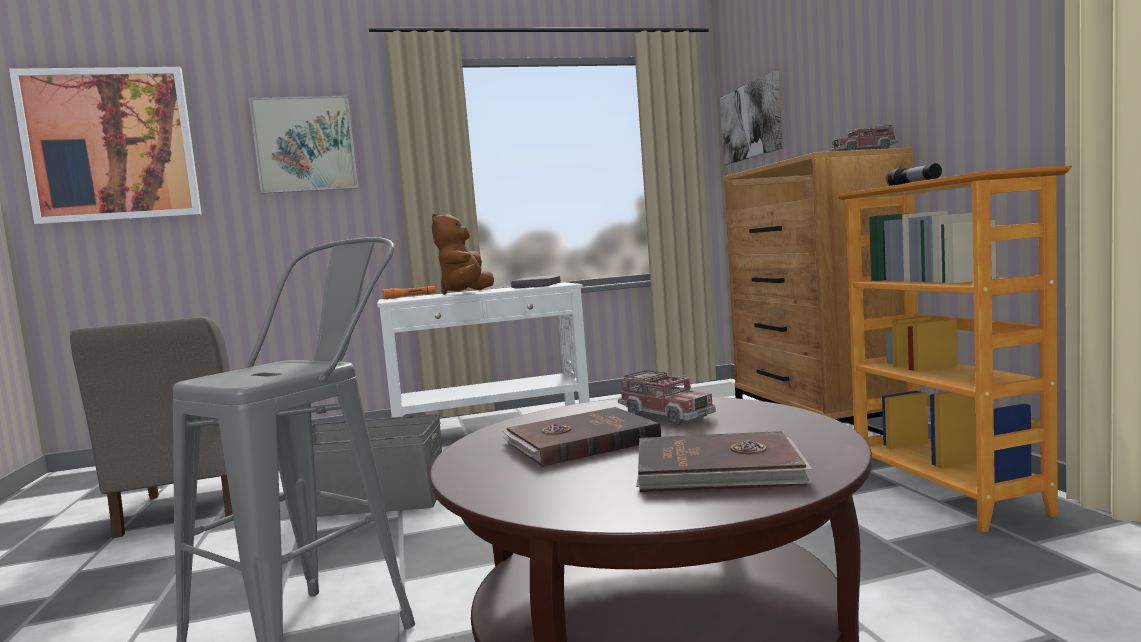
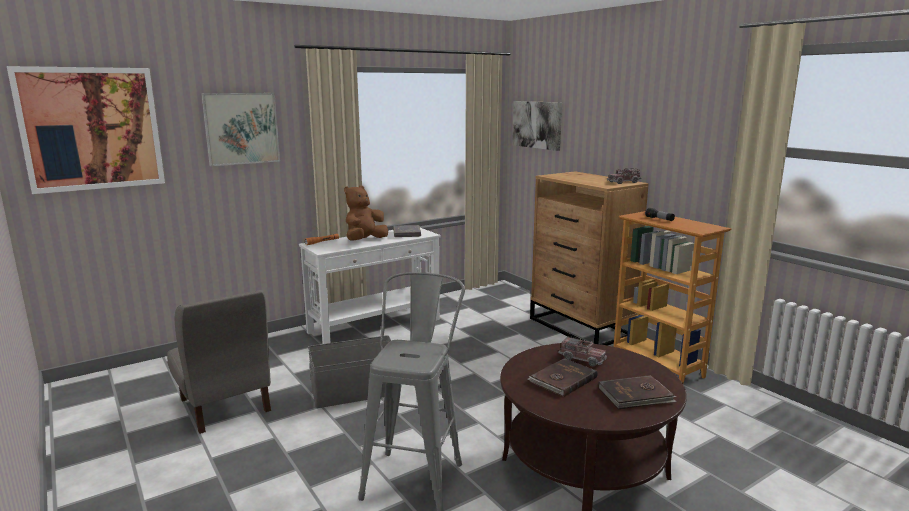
camera: 20 degrees left, 10 degrees up
brown plush toy [432,214,494,295] -> brown plush toy turned 45 degrees clockwise [344,185,388,241]

